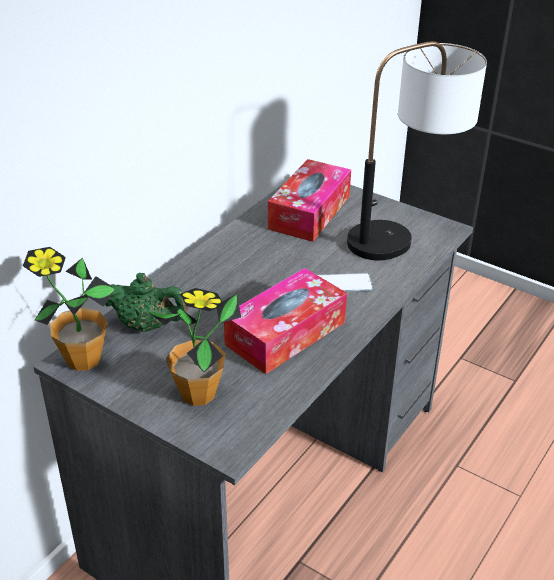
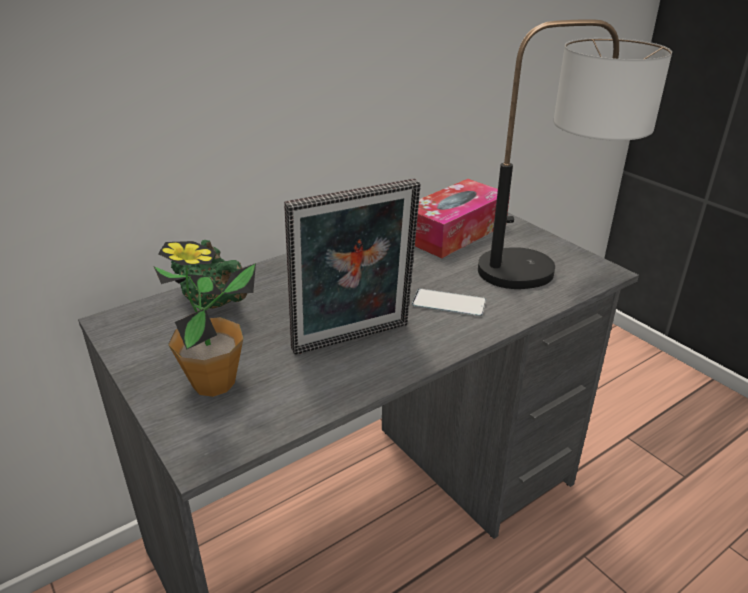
camera: 20 degrees right, 5 degrees down
potted plant [23,247,116,371] -> none
tissue box [224,268,347,374] -> picture frame [284,178,421,355]

